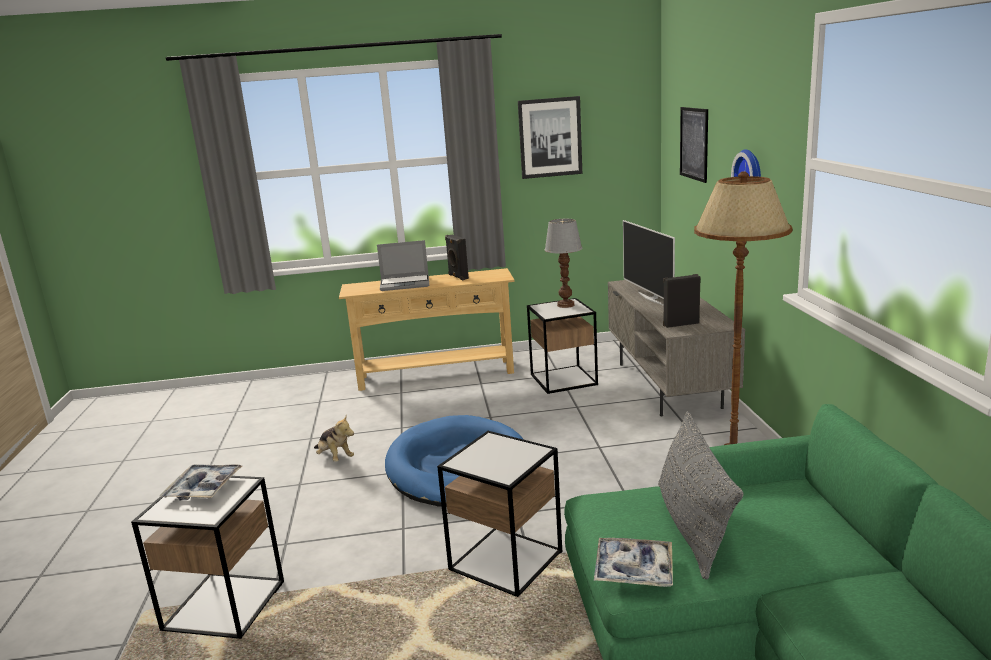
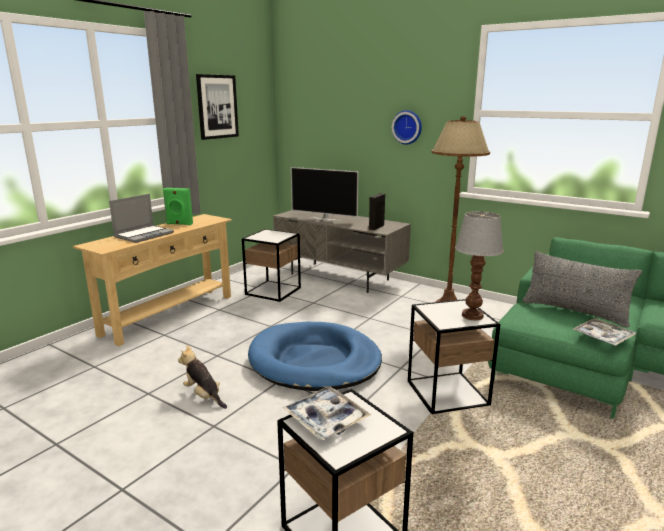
camera: 50 degrees left, 0 degrees up
plush toy [314,415,354,462] -> plush toy turned 135 degrees counterclockwise [178,345,227,409]
black speaker [445,235,469,280] -> green speaker [163,188,193,225]
table lamp [545,219,582,308] -> table lamp moved to [455,211,504,320]
picture [680,107,708,183] -> none

